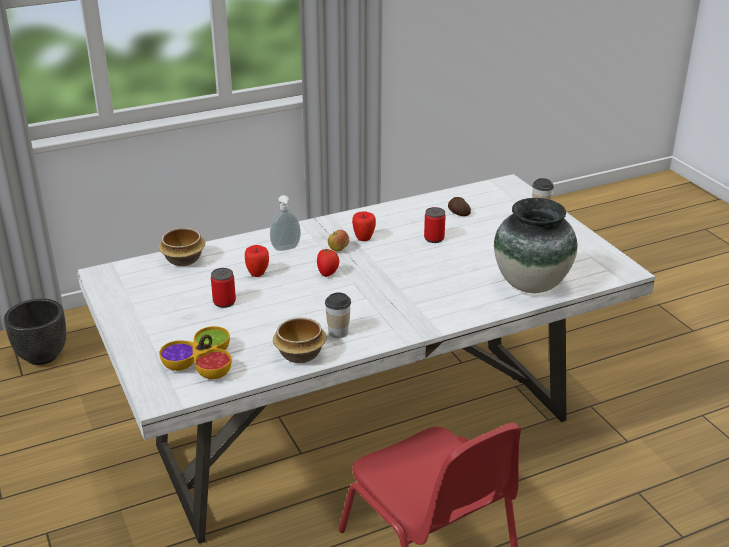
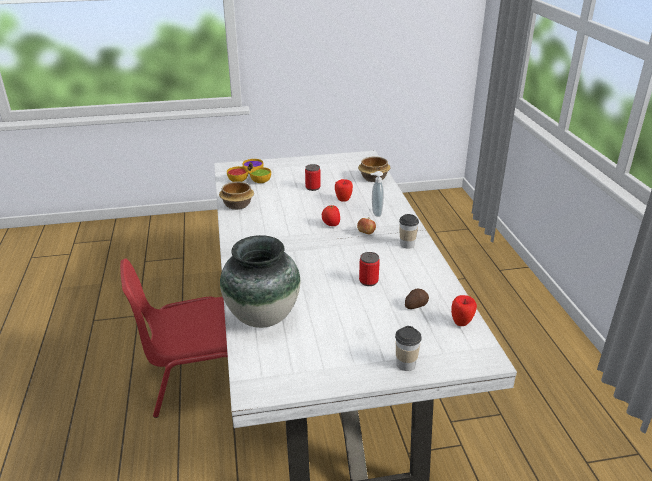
camera: 105 degrees right, 0 degrees up
black planter [4,298,66,365] -> none
cup [325,292,351,338] -> cup moved to [399,214,419,249]
apple [352,211,376,241] -> apple moved to [451,295,477,326]

